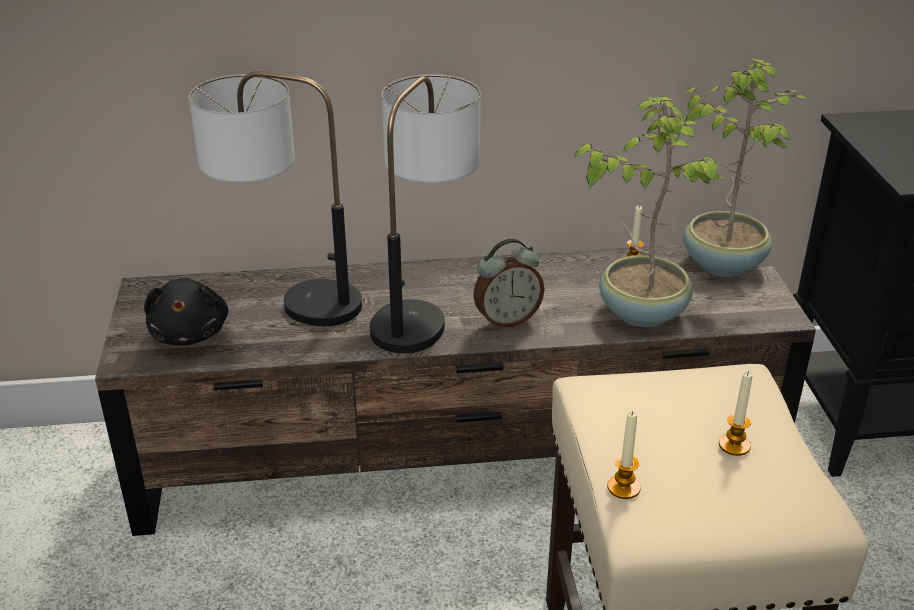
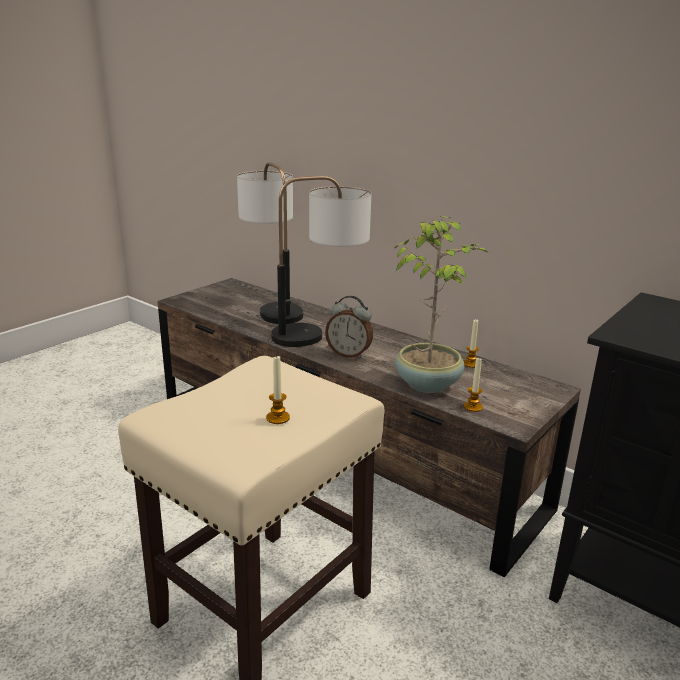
camera: 45 degrees right, 10 degrees down
black plush toy [144,278,228,346] -> none
candle [607,411,641,499] -> candle moved to [464,358,483,412]
potted plant [684,59,808,277] -> none

